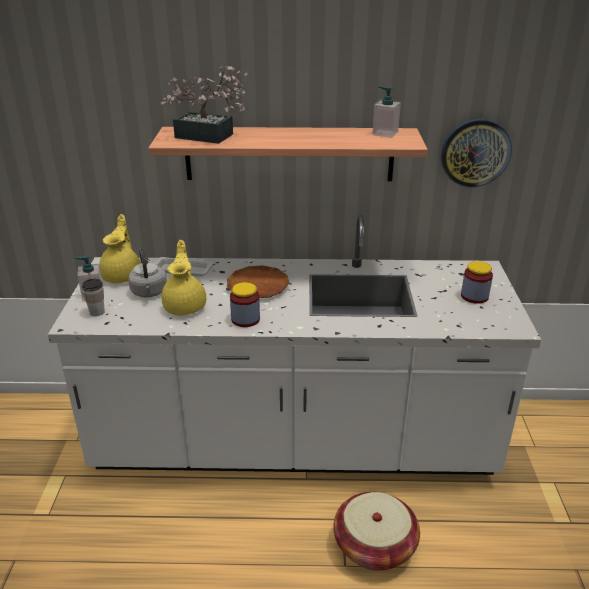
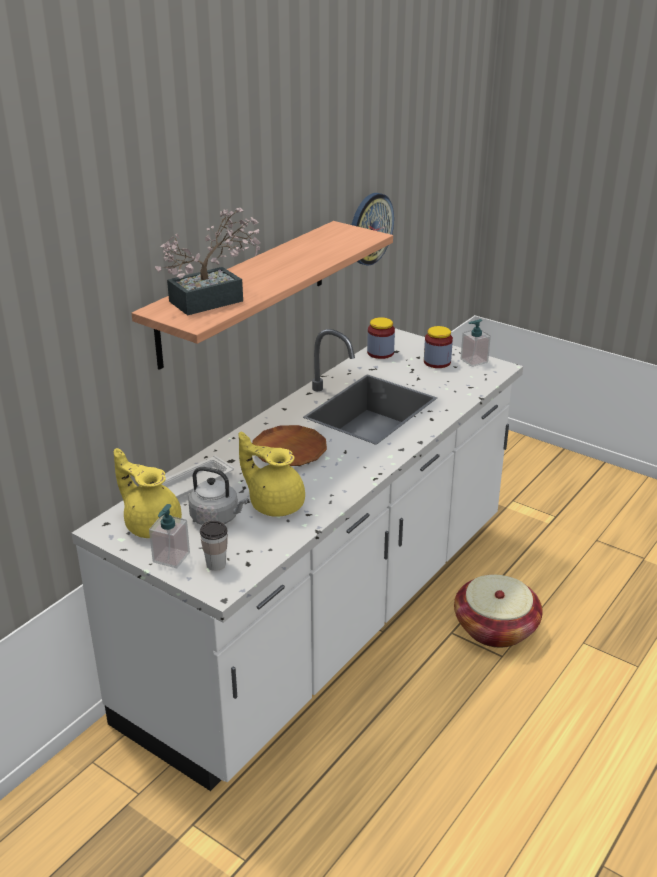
camera: 55 degrees left, 0 degrees up
jar [230,282,260,327] -> jar moved to [367,317,395,359]
soap dispenser [372,86,401,138] -> soap dispenser moved to [461,319,491,367]

